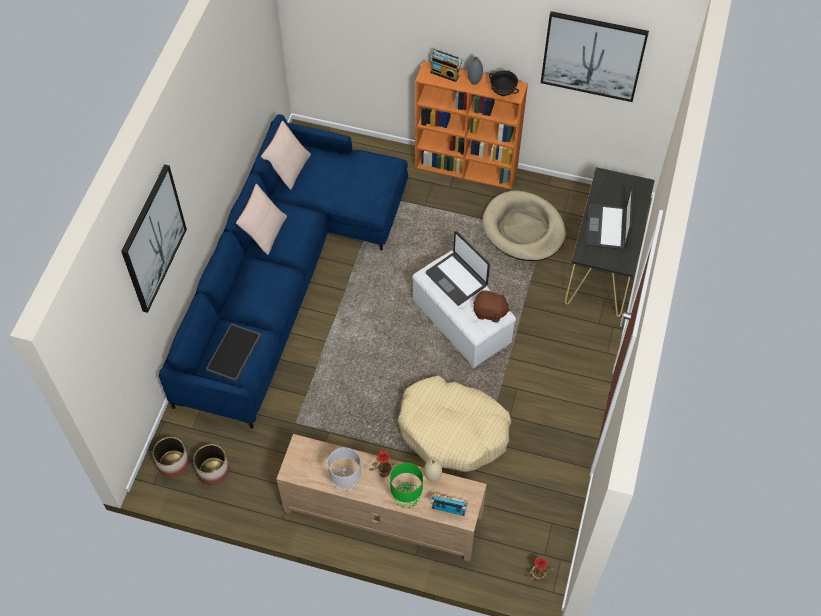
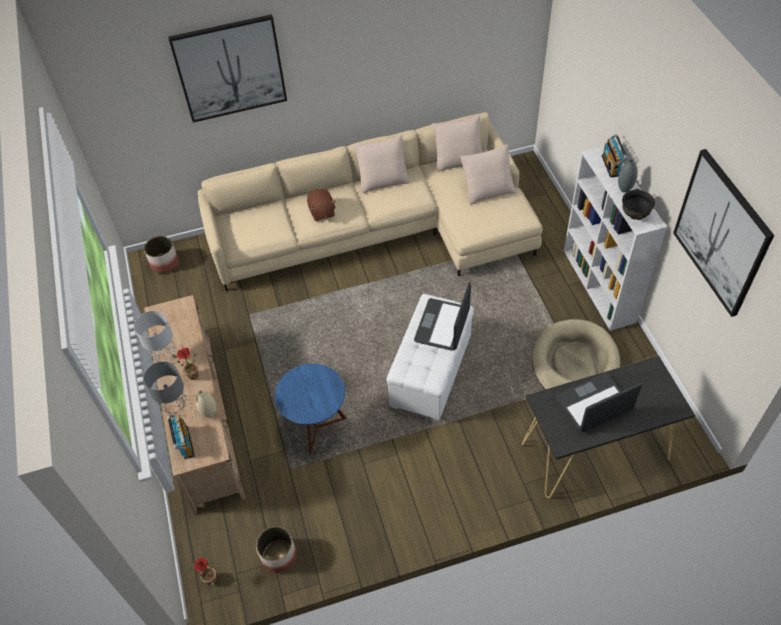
camera: 60 degrees right, 5 degrees down
blue sofa [159,114,408,429] -> beige sofa [198,112,543,292]
planter [193,444,229,485] -> planter moved to [256,526,297,573]
tray [205,323,262,381] -> none
green table lamp [390,463,423,508] -> grey table lamp [143,361,186,414]
beige dog bed [398,376,511,472] -> blue side table [275,364,347,454]
orange bookcase [415,61,528,190] -> white bookcase [564,146,667,331]
brown plush toy [473,290,510,323] -> brown plush toy moved to [307,189,336,221]
none -> beige pillow [460,144,516,205]

